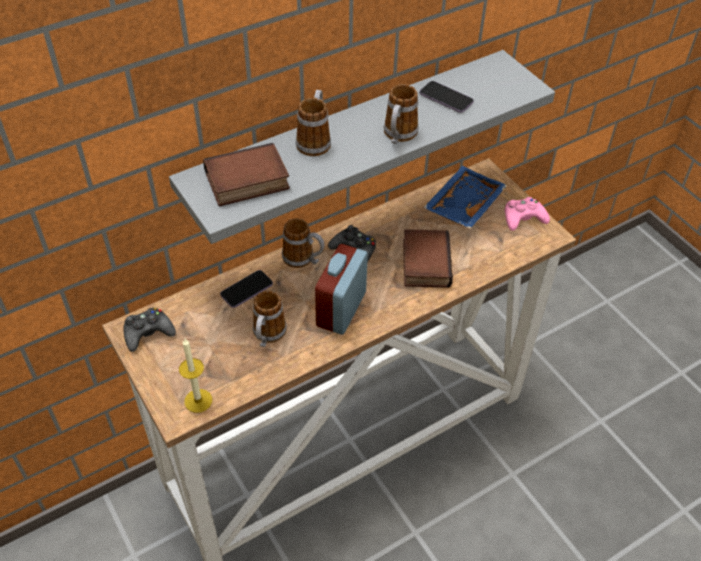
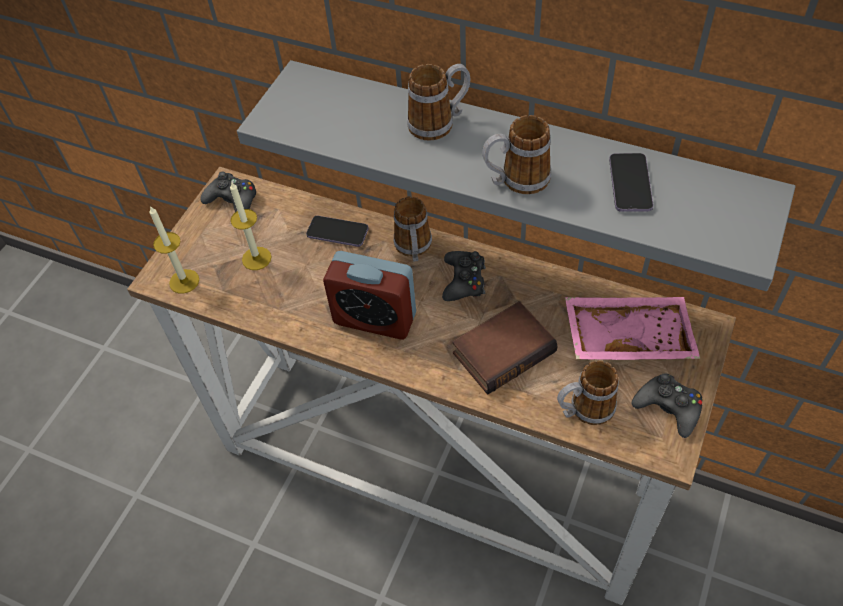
camera: 60 degrees right, 5 degrees up
book [203,143,290,206] -> none
mug [253,291,287,347] -> mug moved to [557,360,619,425]
alarm clock [315,244,368,335] -> alarm clock turned 150 degrees counterclockwise [323,251,416,339]
blue tray [423,166,507,229] -> pink tray [565,297,700,360]
pink game controller [505,197,550,231] -> black game controller [632,373,702,438]
none -> candle [230,181,272,270]

